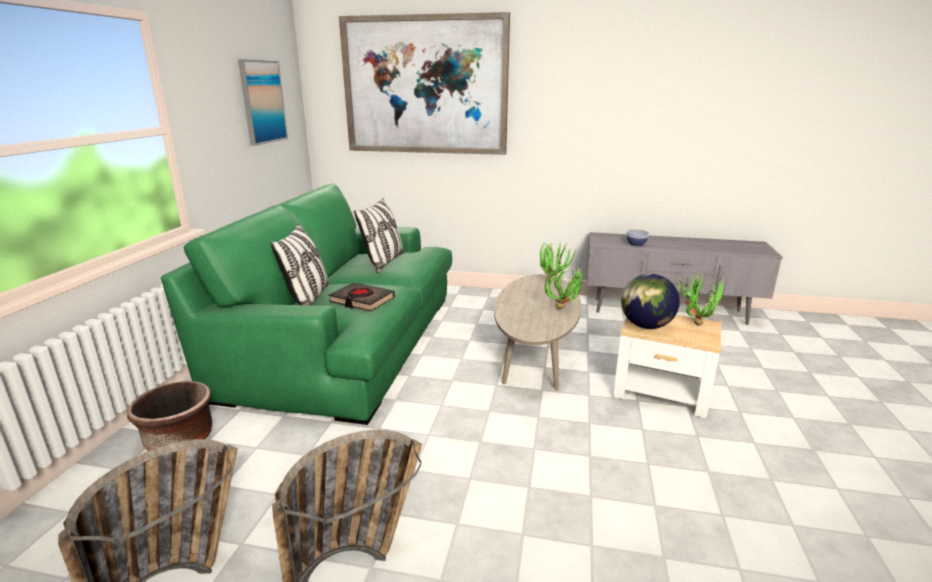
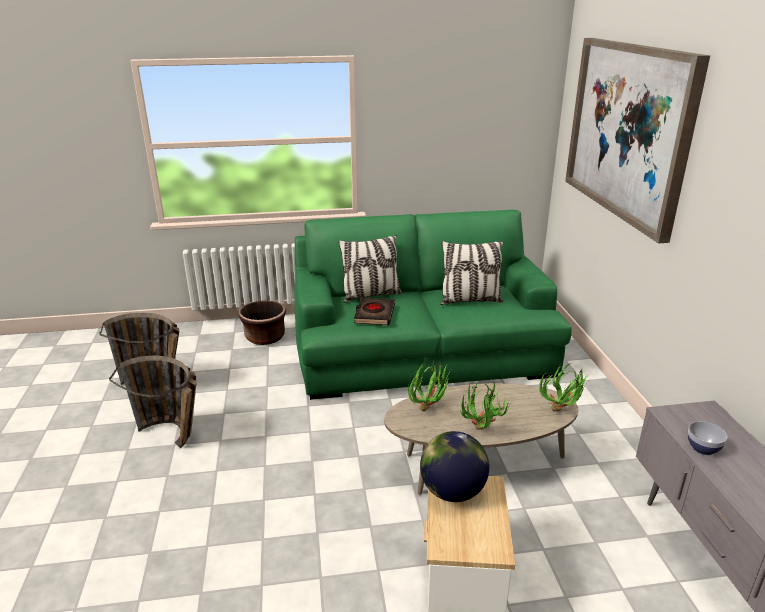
camera: 70 degrees right, 5 degrees up
picture [238,59,288,146] -> none
potted plant [677,273,726,326] -> potted plant moved to [408,359,452,411]

